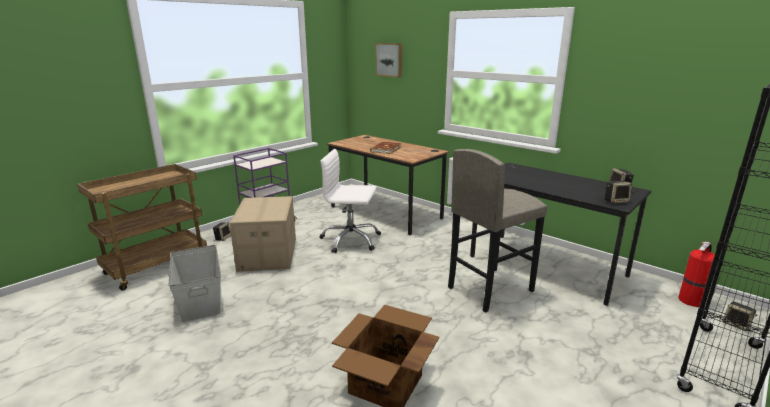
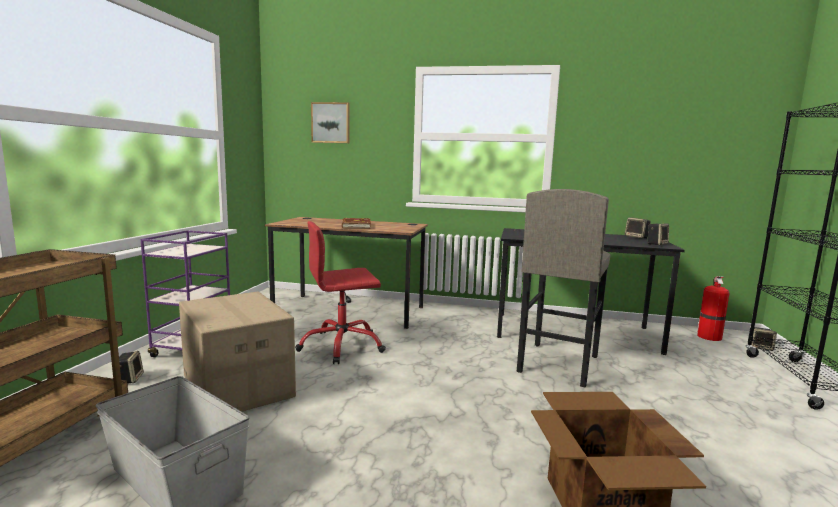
camera: 30 degrees left, 10 degrees down
white office chair [319,149,381,253] -> red office chair [295,221,386,364]

